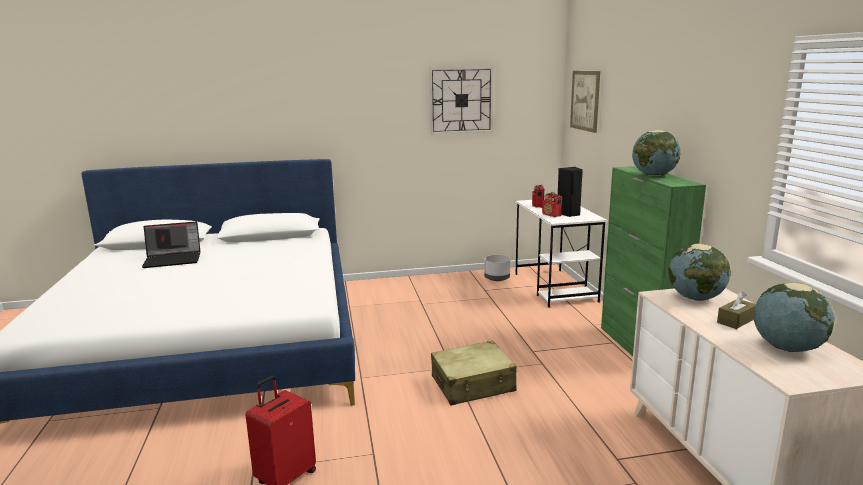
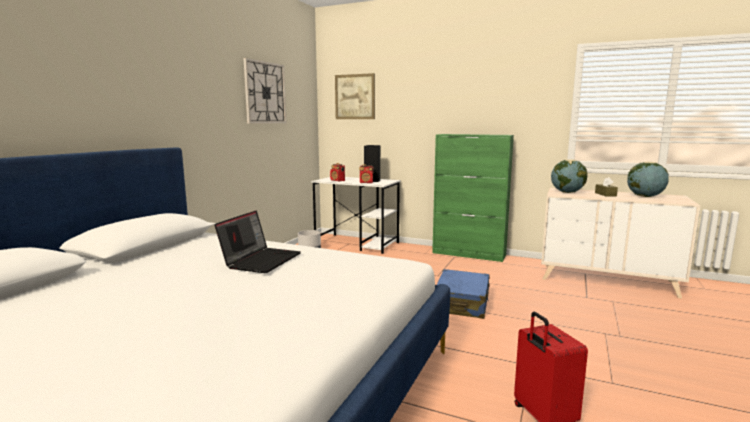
camera: 55 degrees left, 5 degrees down
laptop [142,221,200,268] -> laptop moved to [214,211,301,273]
beige suitcase [431,341,517,406] -> blue suitcase [437,269,490,319]
globe [632,130,681,176] -> none

